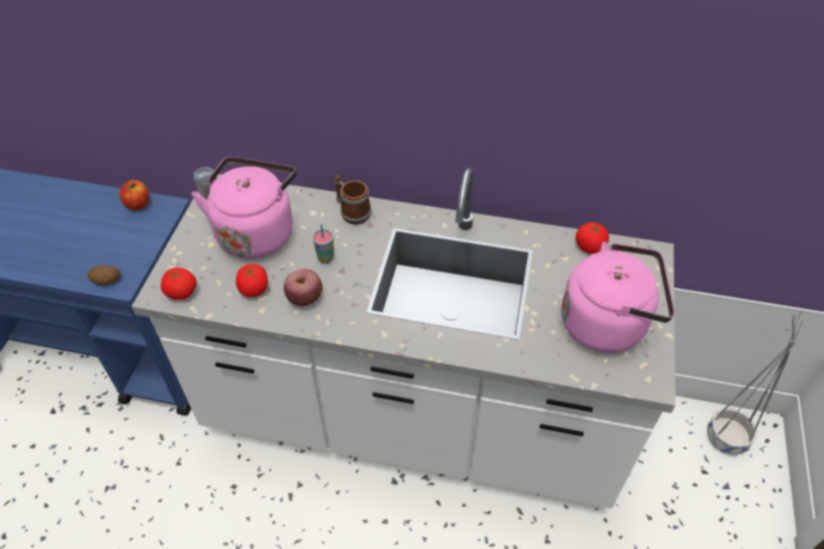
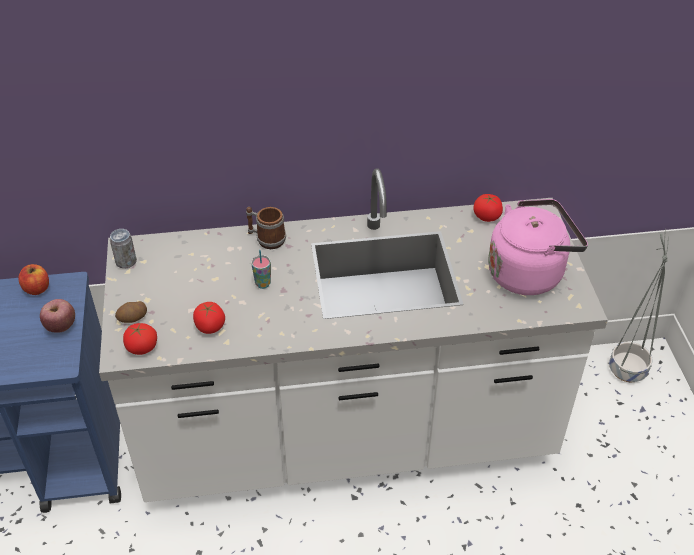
camera: 20 degrees left, 5 degrees down
potato [88,265,120,285] -> potato moved to [115,301,147,323]
pink kettle [192,157,297,259] -> none
apple [284,269,323,306] -> apple moved to [40,299,75,333]

